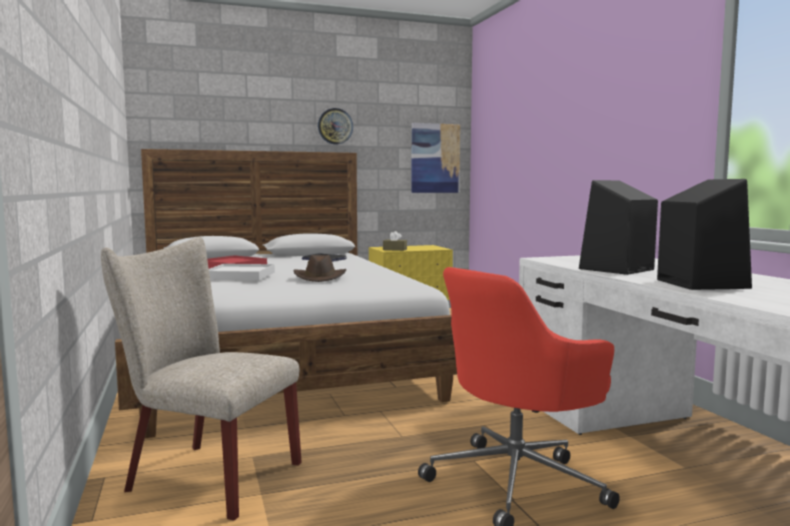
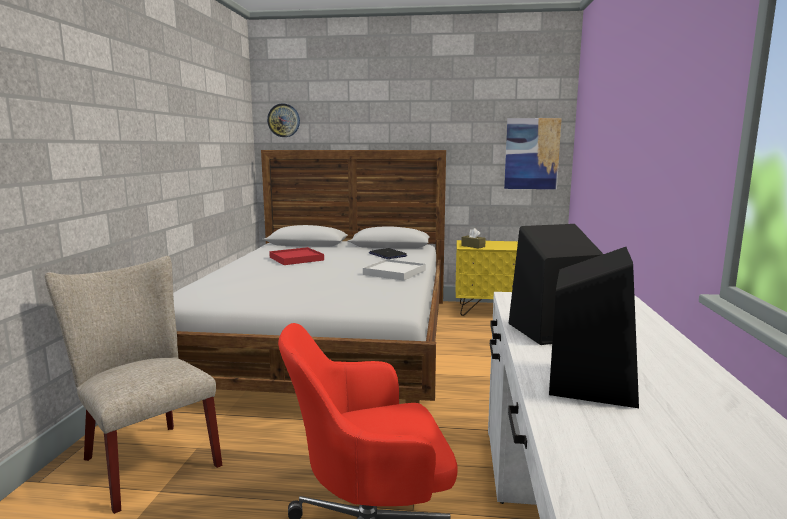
camera: 25 degrees right, 5 degrees up
white tray [209,264,275,280] -> white tray moved to [363,259,426,281]
brown hat [294,255,346,282] -> none
wall clock [318,108,353,144] -> wall clock moved to [267,103,300,137]

